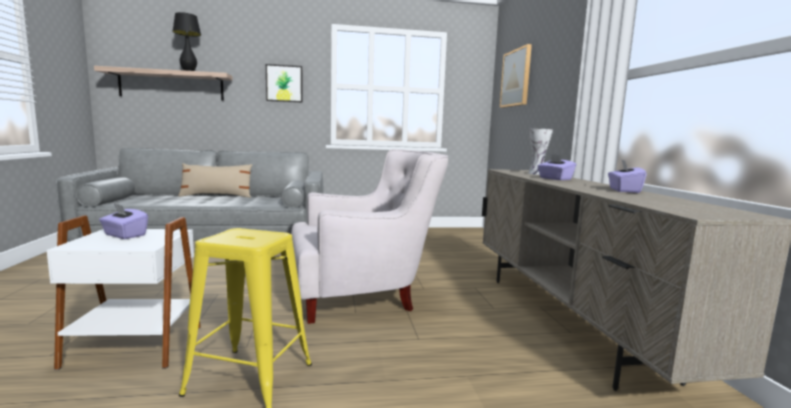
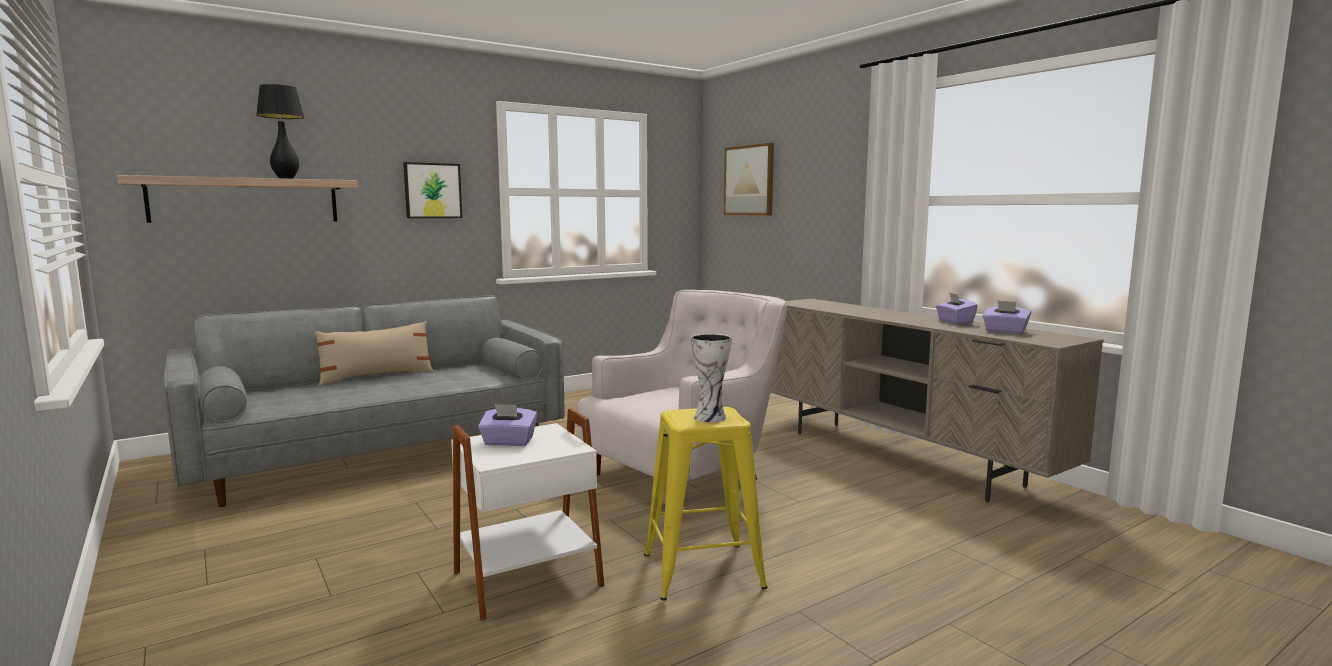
camera: 25 degrees left, 0 degrees up
vase [528,129,553,175] -> vase moved to [691,334,732,422]
purple tissue box [538,154,576,180] -> purple tissue box moved to [983,300,1031,334]

